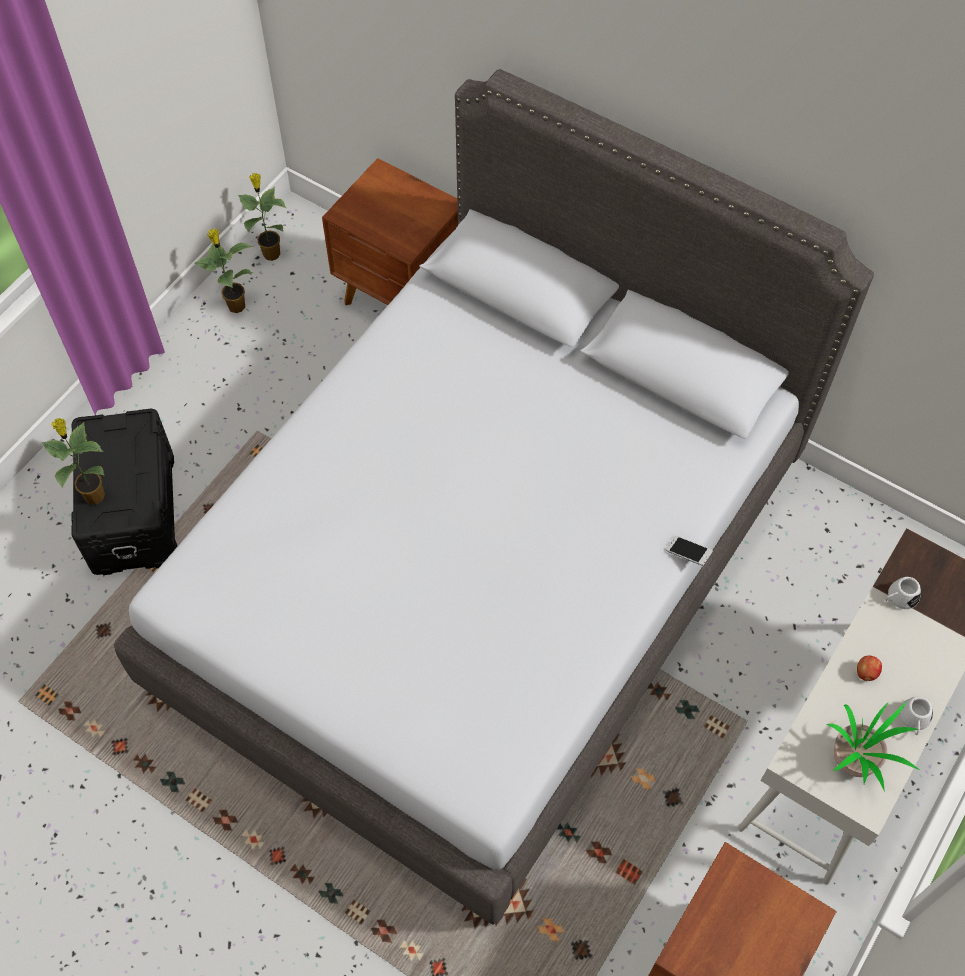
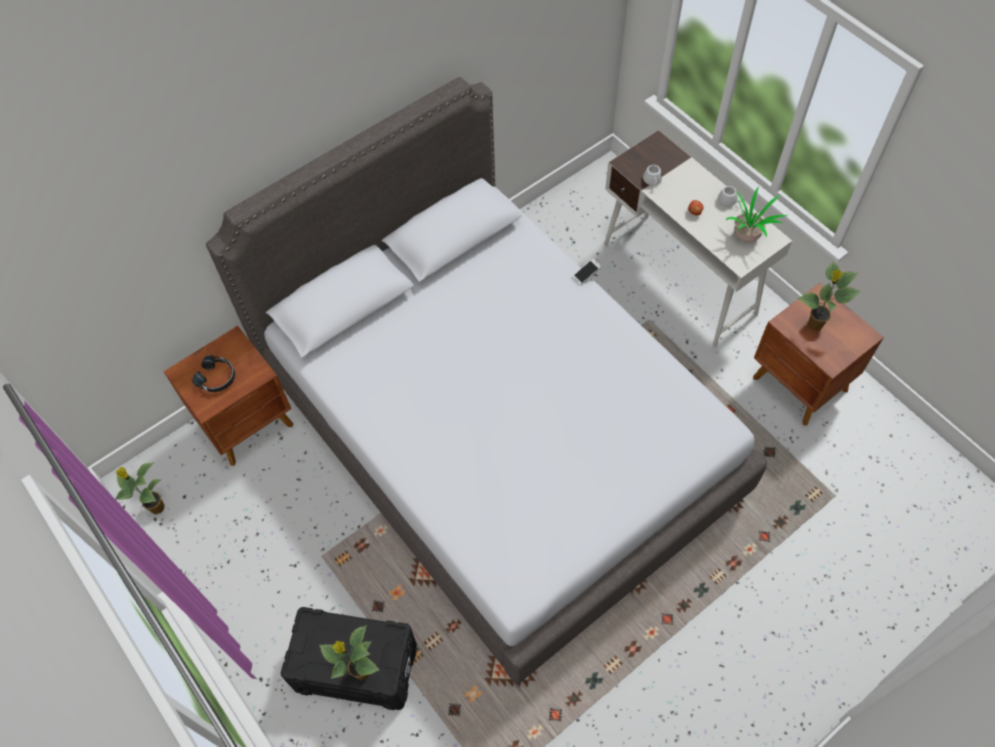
camera: 70 degrees left, 0 degrees up
potted plant [194,229,253,313] -> potted plant moved to [797,262,861,331]
none -> black headphones [192,355,235,392]

